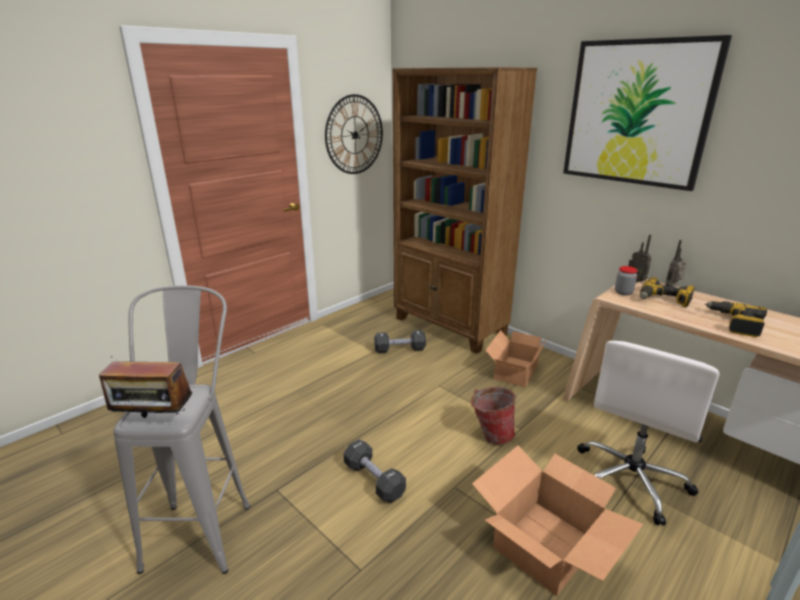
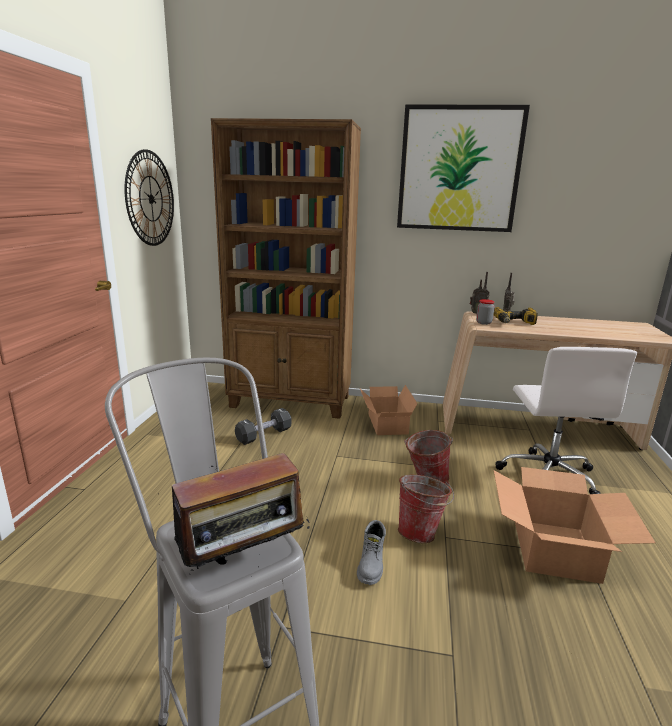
camera: 35 degrees left, 5 degrees down
black dumbbell [344,439,406,503] -> grey boot [357,520,386,585]
power drill [705,301,767,337] -> none
none -> bucket [398,475,454,543]

